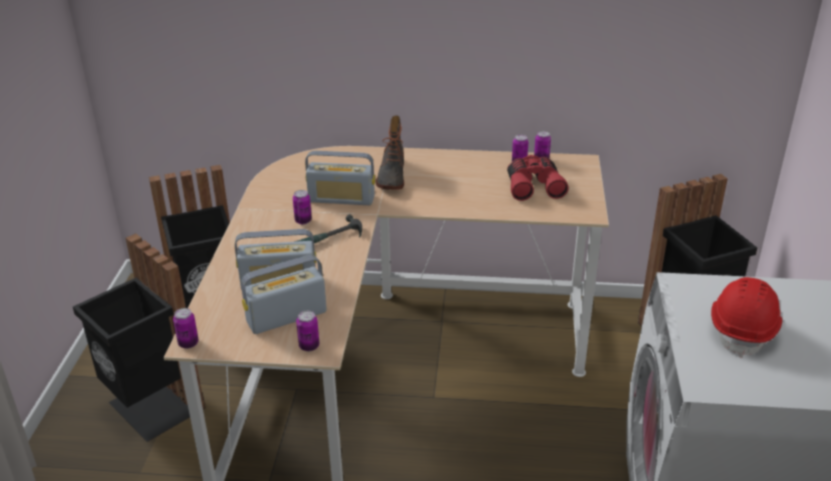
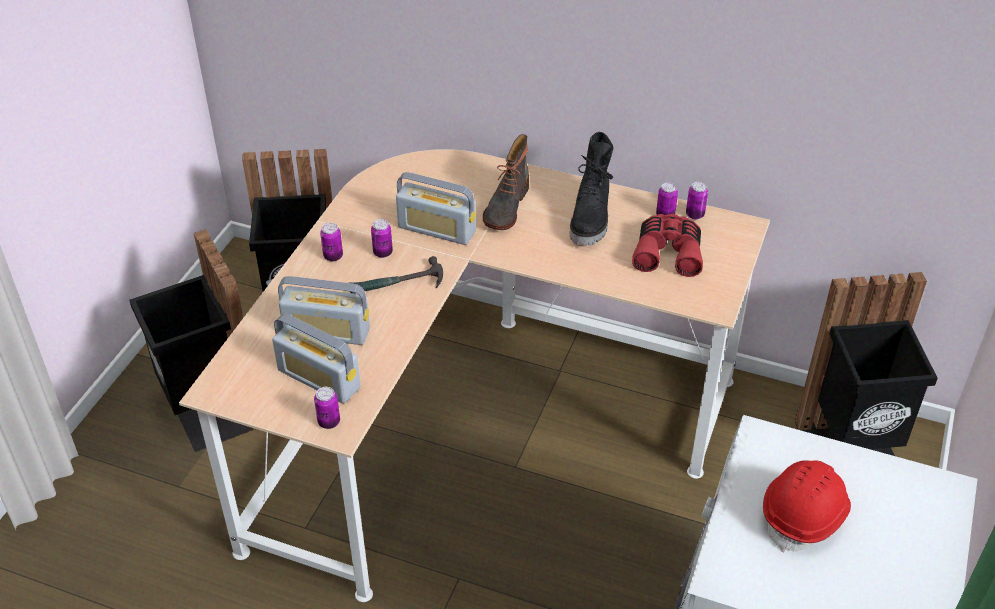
camera: 15 degrees right, 10 degrees up
can [173,308,199,349] -> can moved to [320,223,343,261]
radio [241,255,327,334] -> radio turned 135 degrees counterclockwise [272,314,360,404]
none -> black boot [569,132,613,246]

